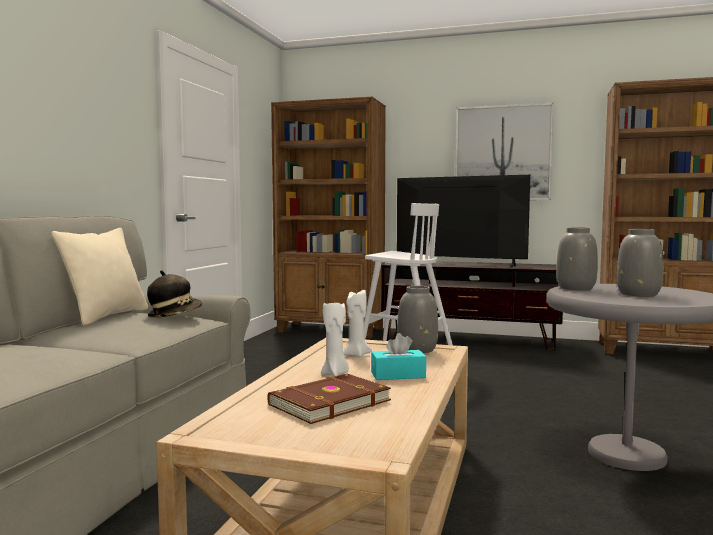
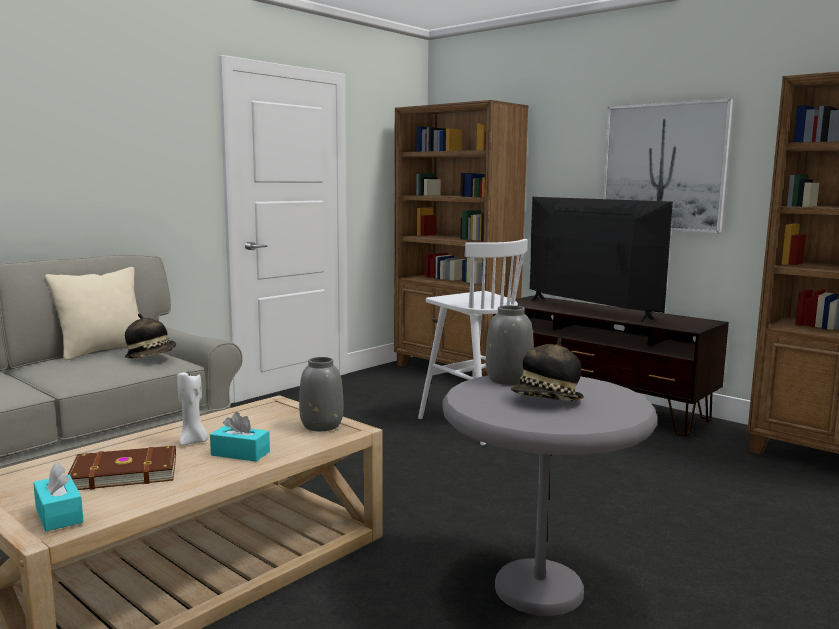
camera: 25 degrees right, 5 degrees up
white candle [343,290,372,357] -> none
grey vase [617,229,663,297] -> hat [511,338,584,401]
none -> turquoise tissue box [33,462,84,531]

